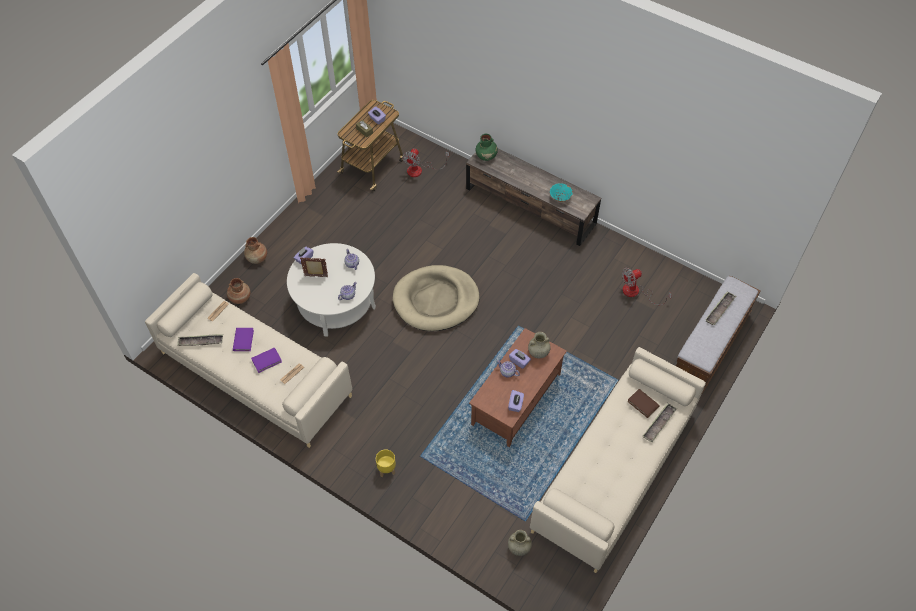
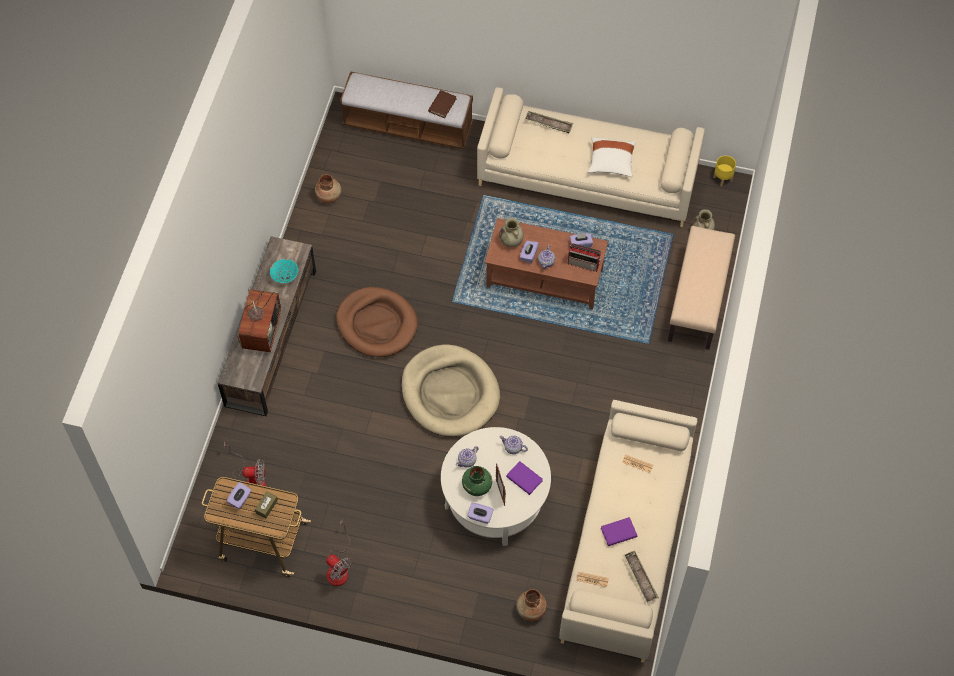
camera: 110 degrees left, 5 degrees up
brown vase [244,237,267,264] -> brown vase moved to [315,174,341,204]
purple book [251,347,282,373] -> purple book moved to [506,461,543,495]
yellow planter [376,450,396,477] -> yellow planter moved to [713,156,736,187]
green vase [476,134,498,161] -> green vase moved to [462,466,492,496]
fan [622,267,672,305] -> fan moved to [326,520,352,586]
brown book [627,389,660,418] -> brown book moved to [428,90,457,118]
tray [705,292,736,325] -> none
none -> television [237,289,281,352]
none -> brown dog bed [336,287,418,357]
none -> radio [568,243,601,272]
none -> white pillow [588,137,636,177]
none -> beige bench [668,226,735,350]

